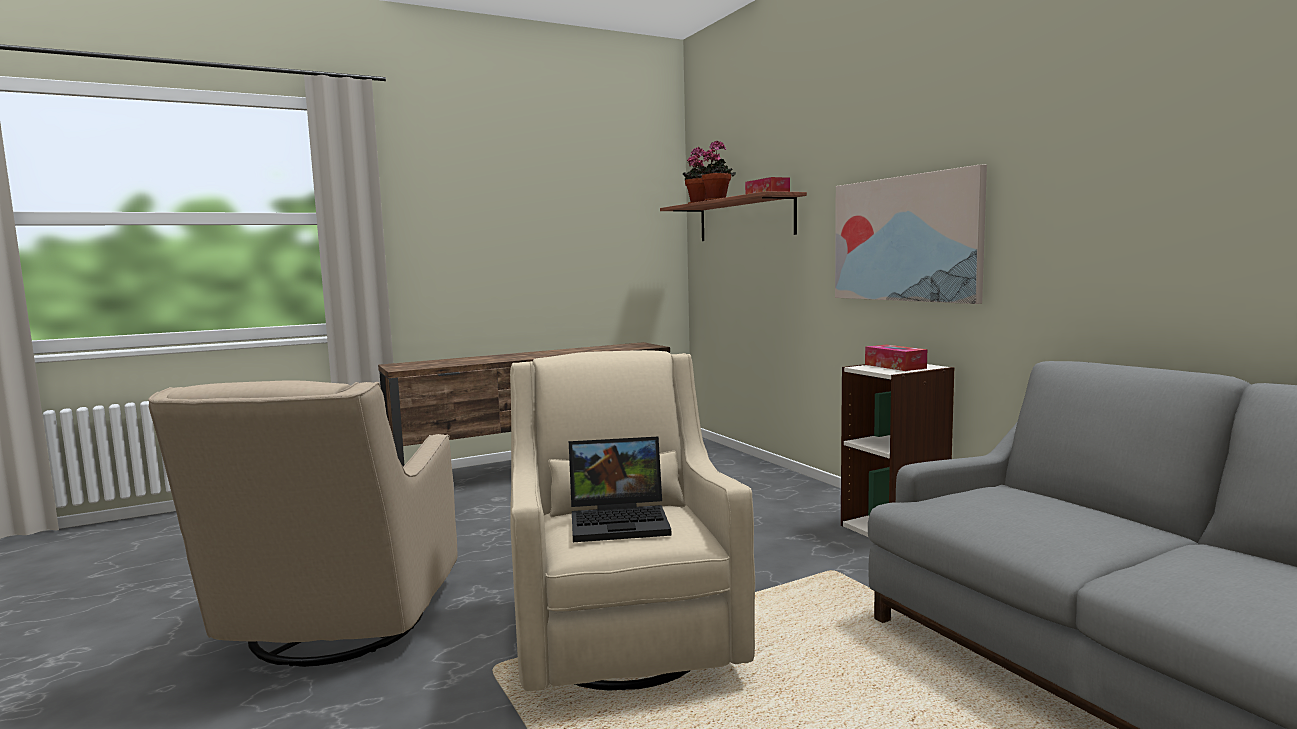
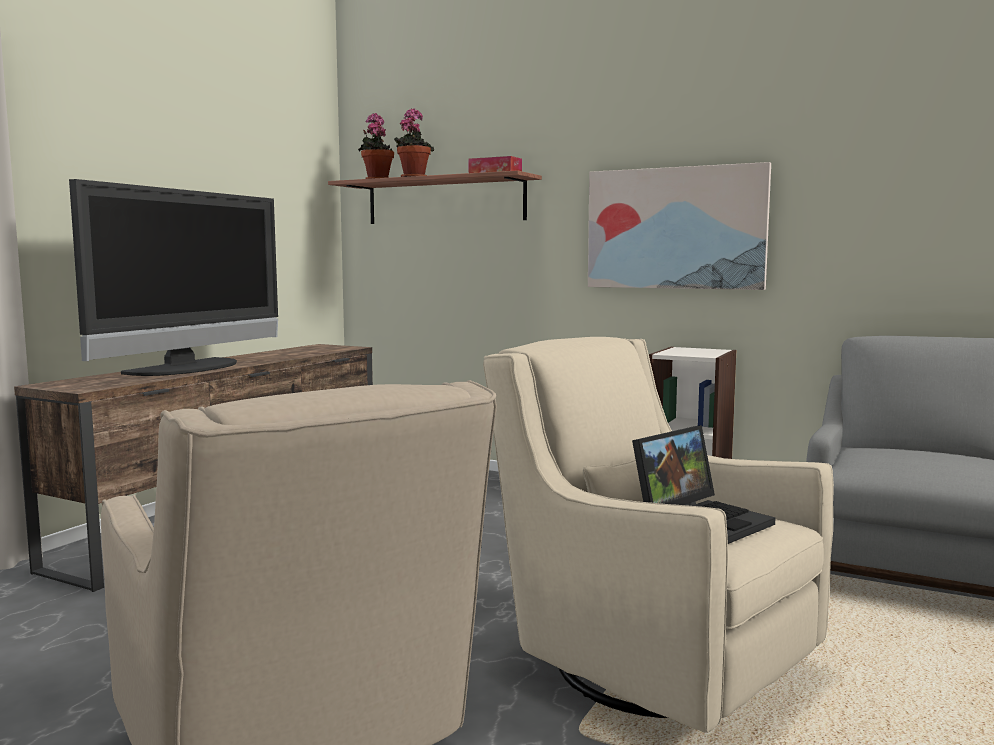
camera: 35 degrees left, 0 degrees up
tissue box [865,345,927,371] -> none
none -> television [69,179,278,376]

